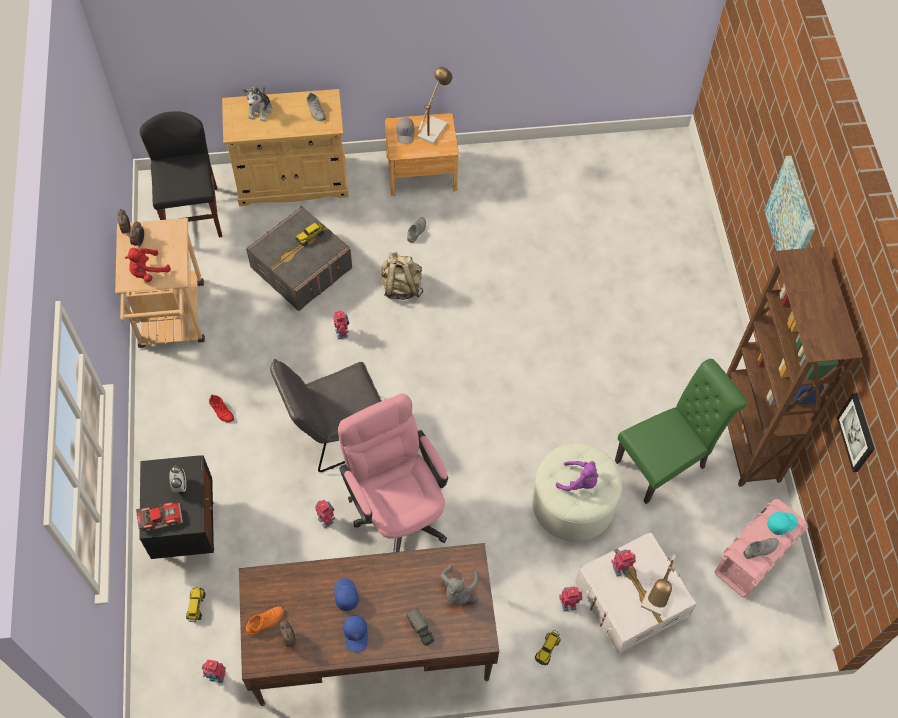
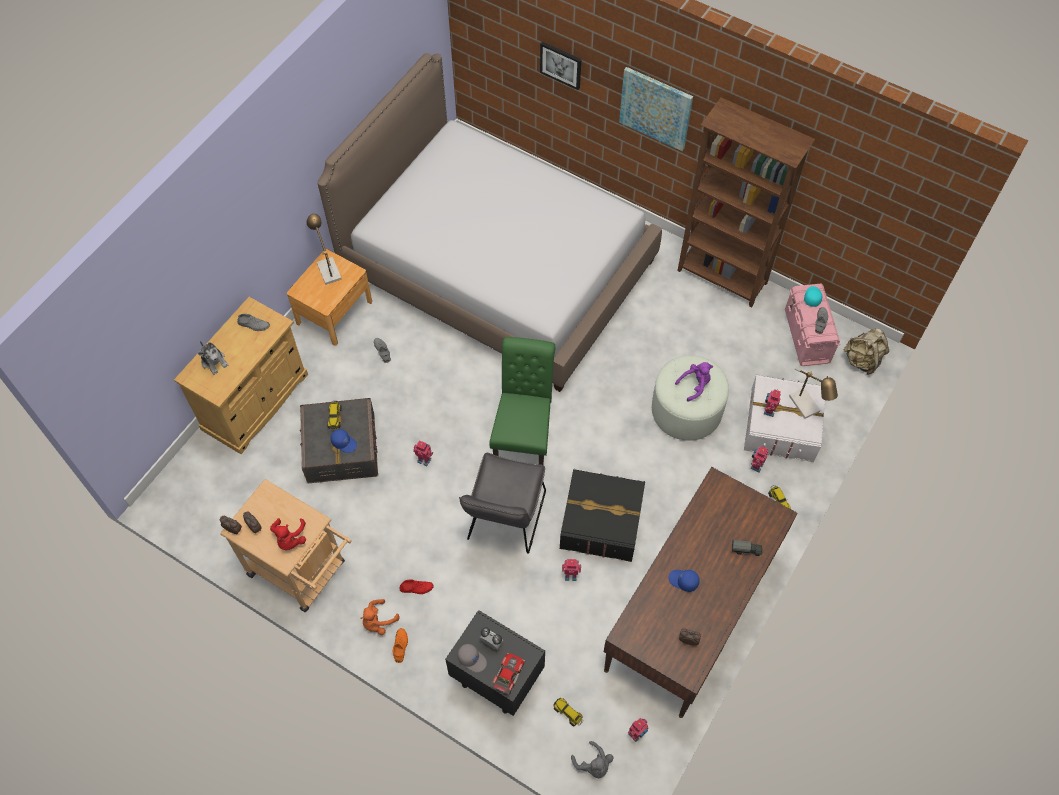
camera: 50 degrees left, 0 degrees up
black chair [140,111,222,238] -> none
orange shoe [246,606,284,636] -> orange shoe moved to [393,628,408,663]
pink office chair [338,393,448,552] -> black storage box [560,469,645,562]
blue cap [343,615,368,653] -> blue cap moved to [331,429,357,453]
beige backpack [381,252,423,300] -> beige backpack moved to [844,328,889,375]
grey cap [396,117,414,144] -> grey cap moved to [457,644,487,673]
grey plush toy [441,565,480,605] -> grey plush toy moved to [571,741,613,778]
green chair [615,359,747,504] -> green chair moved to [489,337,555,465]
picture [837,393,875,472] -> picture moved to [540,42,581,90]
none -> bed [317,53,662,392]
none -> orange plush toy [360,599,400,635]

